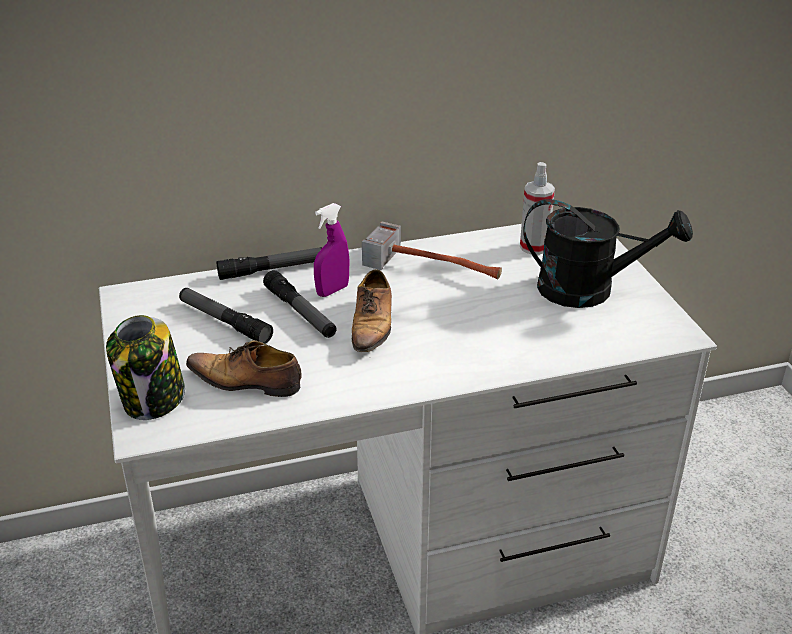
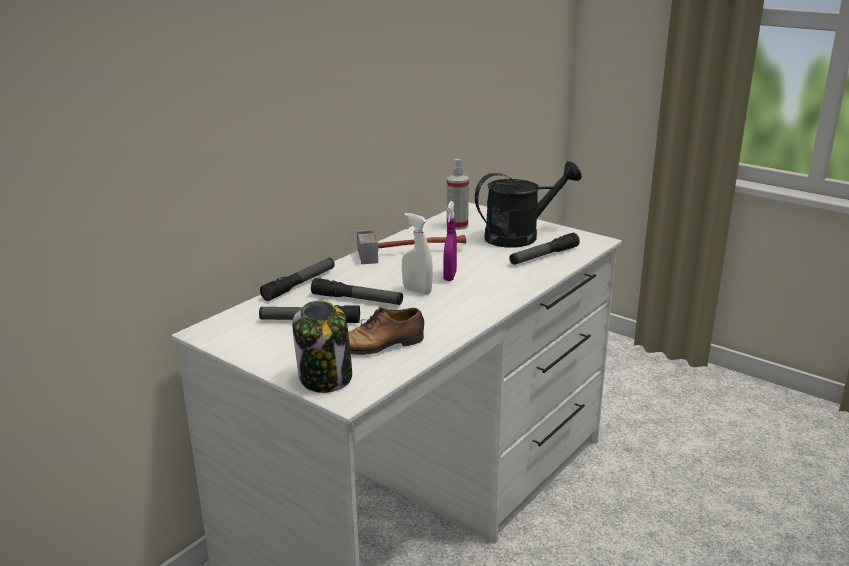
camera: 35 degrees left, 10 degrees down
purple spray bottle [314,203,350,297] -> purple spray bottle moved to [443,201,457,281]
shoe [352,269,392,352] -> white spray bottle [402,213,433,295]
none -> flashlight [509,233,580,265]

